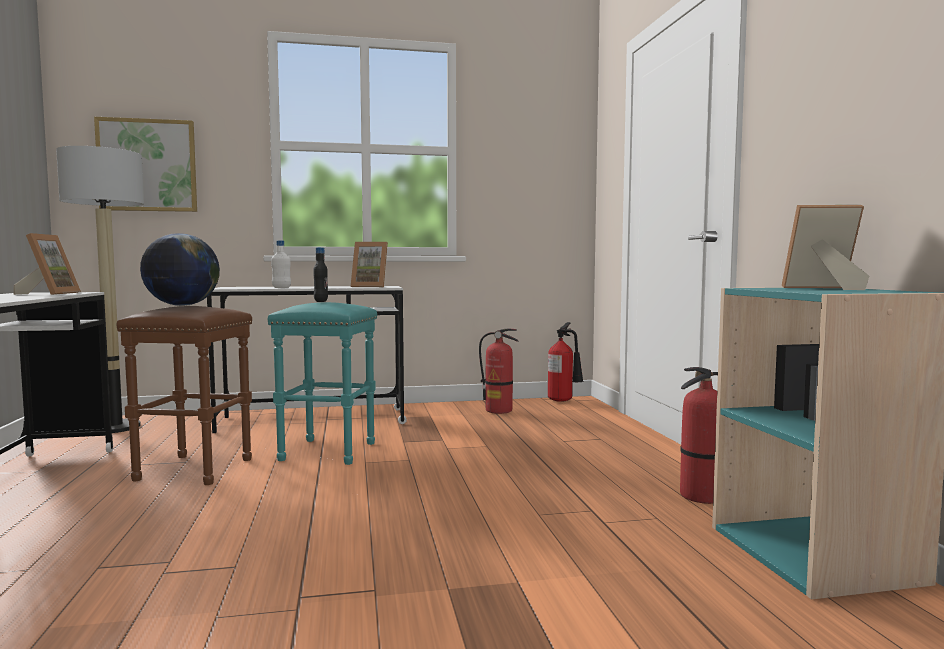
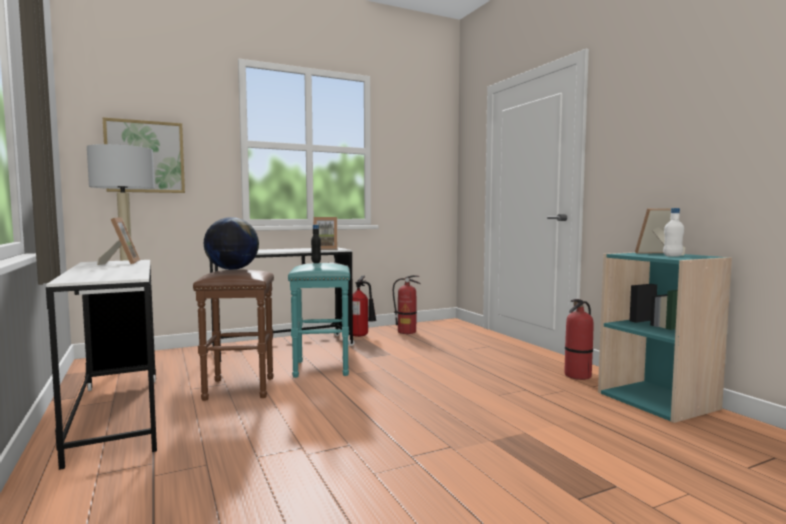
camera: 15 degrees left, 0 degrees up
white bottle [271,240,291,288] -> white bottle moved to [663,208,684,256]
fire extinguisher [548,322,583,402] -> fire extinguisher moved to [353,275,376,337]

